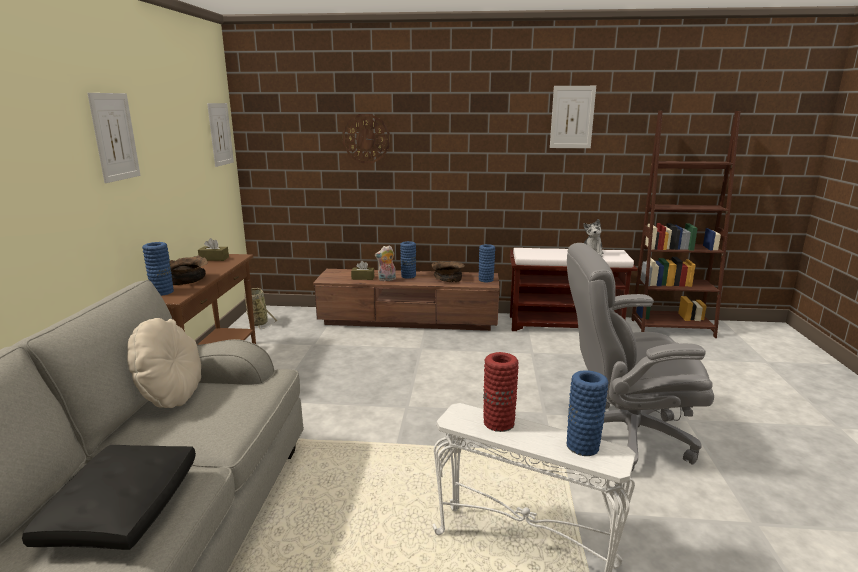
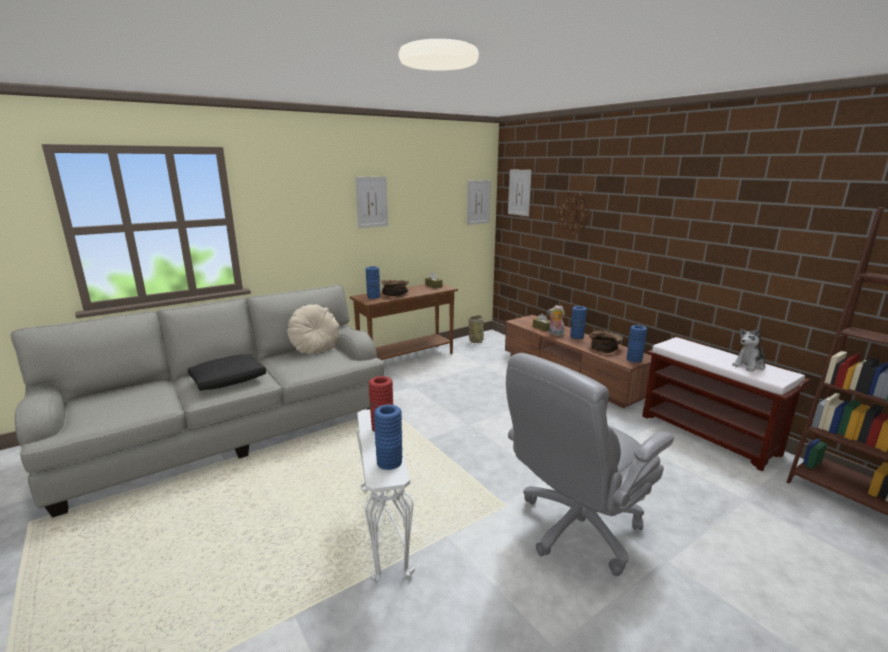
camera: 50 degrees right, 0 degrees up
picture [550,86,596,148] -> picture moved to [508,169,532,216]
grey office chair [567,243,714,471] -> grey office chair turned 90 degrees counterclockwise [506,353,674,576]

